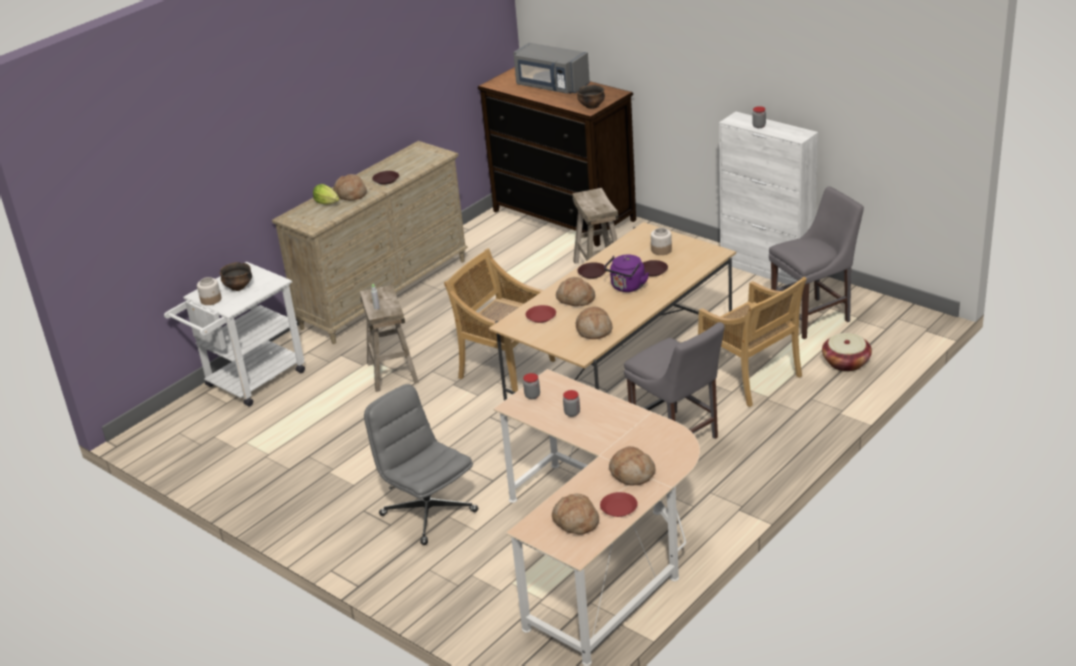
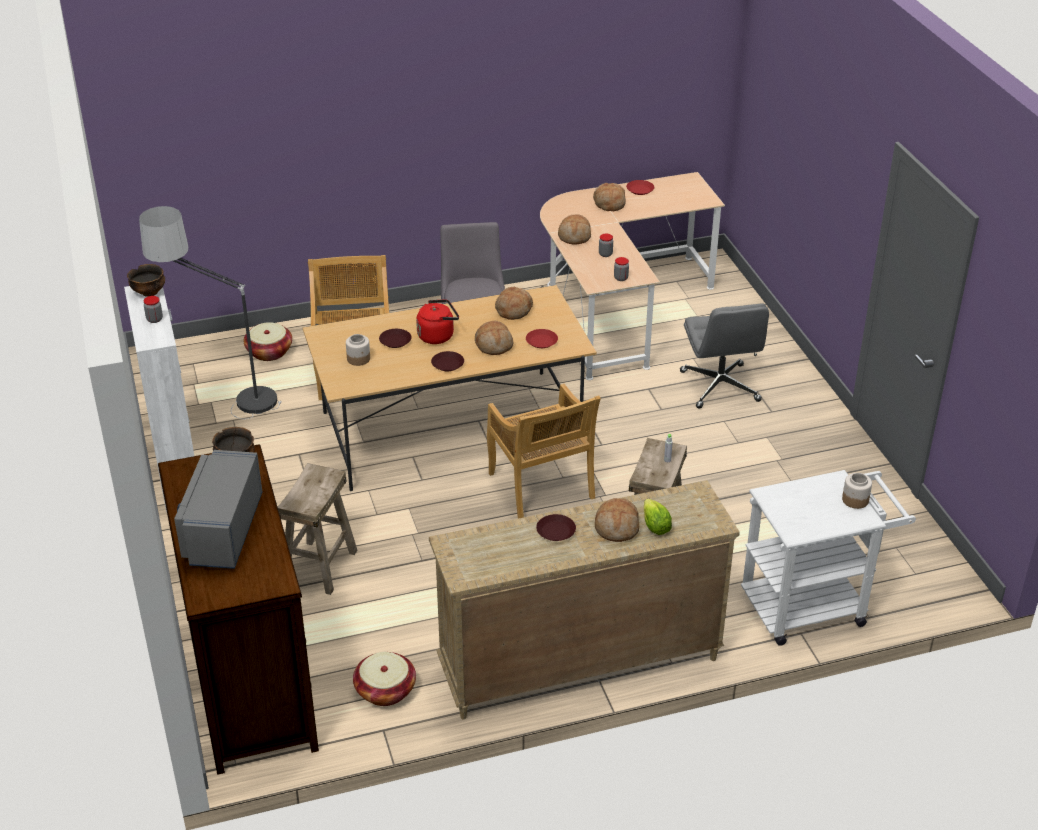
camera: 150 degrees left, 5 degrees up
bowl [220,262,252,291] -> bowl moved to [127,264,165,297]
grey microwave [513,42,590,94] -> grey microwave turned 150 degrees counterclockwise [174,450,262,569]
bread [552,494,599,535] -> bread moved to [558,215,591,244]
purple kettle [604,254,649,292] -> red kettle [416,300,459,344]
grey chair [769,186,864,339] -> floor lamp [139,206,281,419]
none -> basket [353,652,416,706]

